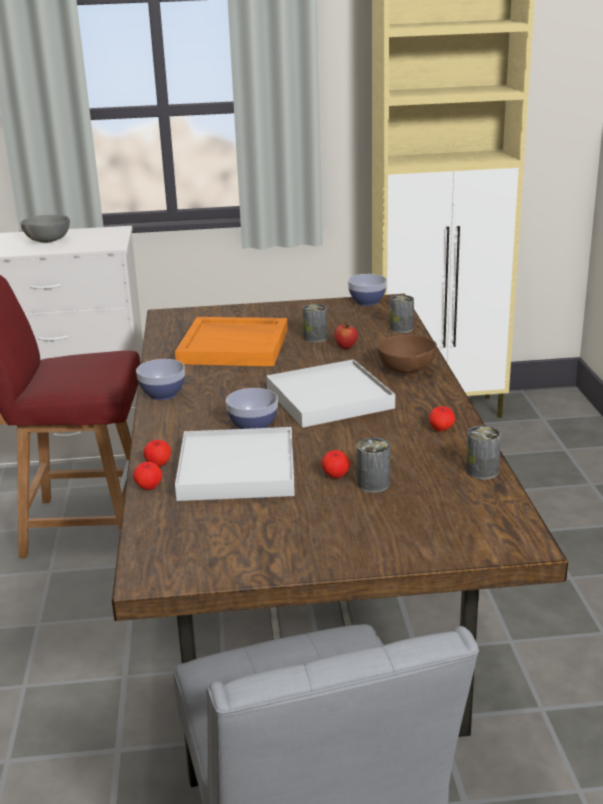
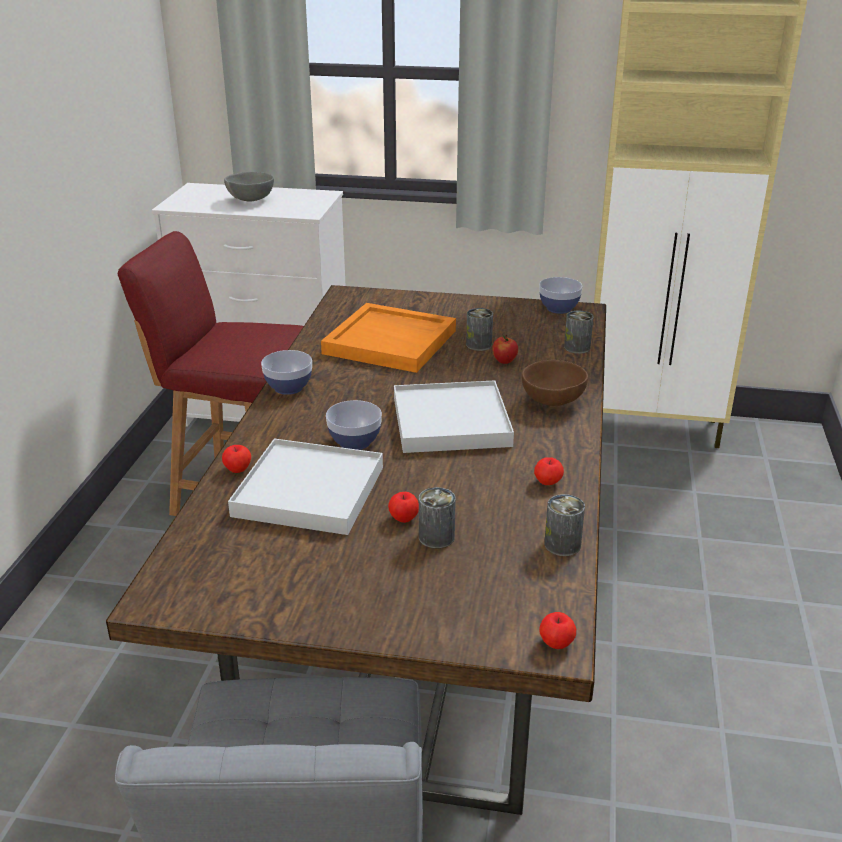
camera: 15 degrees right, 5 degrees up
apple [133,462,162,490] -> apple moved to [539,612,576,649]

